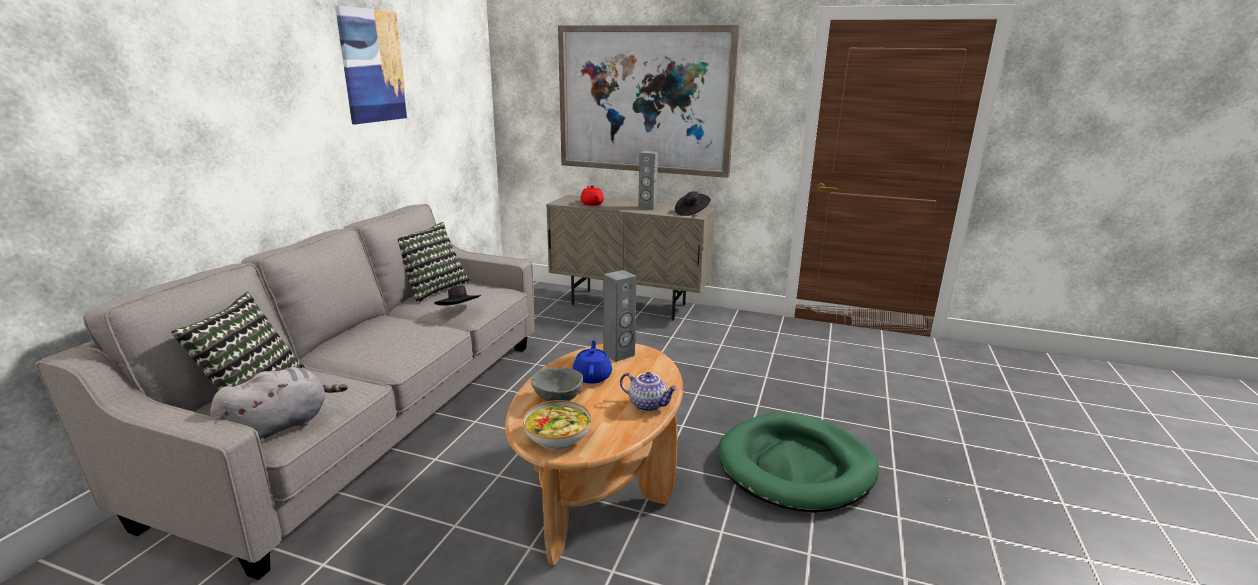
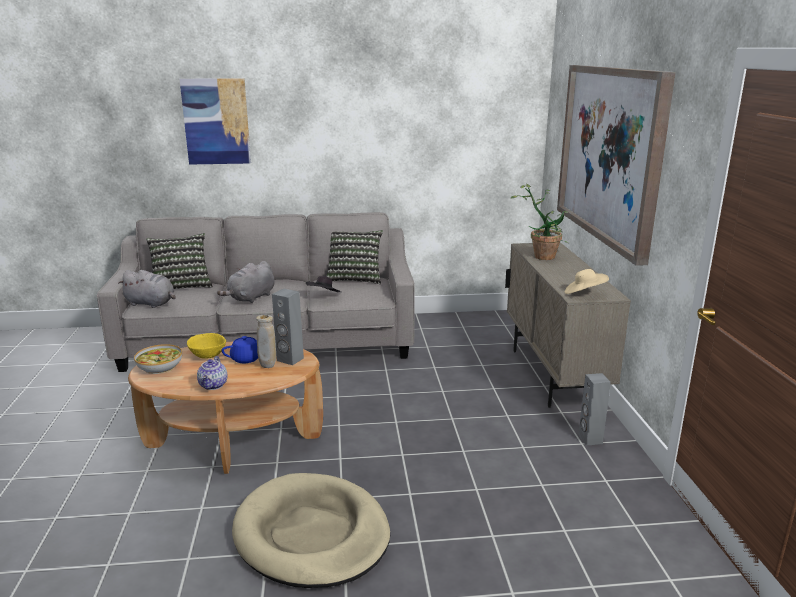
camera: 65 degrees right, 0 degrees up
picture [335,5,408,124] -> picture moved to [180,78,251,165]
grey bowl [531,368,583,401] -> yellow bowl [187,333,226,359]
red teapot [580,186,604,206] -> potted plant [511,184,568,260]
grey speaker [638,151,658,210] -> grey speaker moved to [578,373,611,446]
black hat [675,191,711,216] -> beige hat [565,269,609,294]
green dog bed [718,413,879,513] -> beige dog bed [232,473,390,588]
none -> grey plush toy [217,261,274,303]
none -> beige vase [256,315,276,368]

